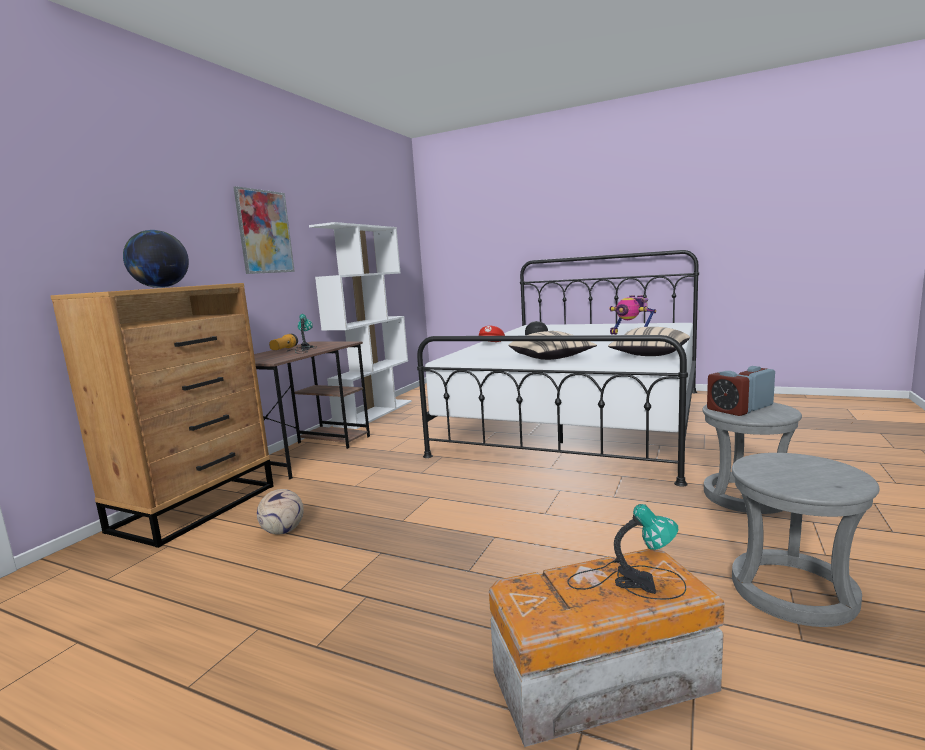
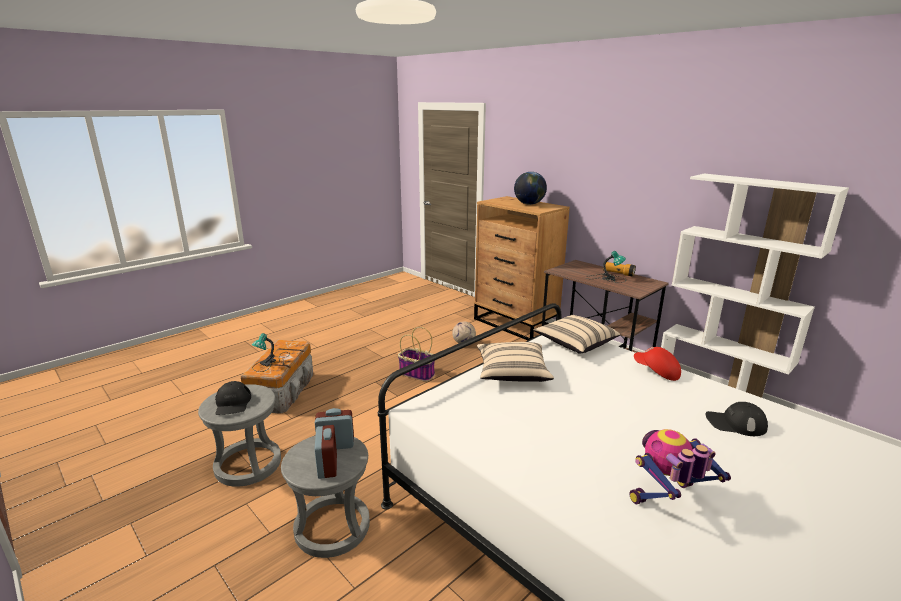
camera: 110 degrees right, 10 degrees up
picture [233,186,295,274] -> none
beige pillow [608,327,690,356] -> beige pillow moved to [533,315,620,354]
none -> black cap [215,381,251,415]
none -> basket [398,327,435,382]

